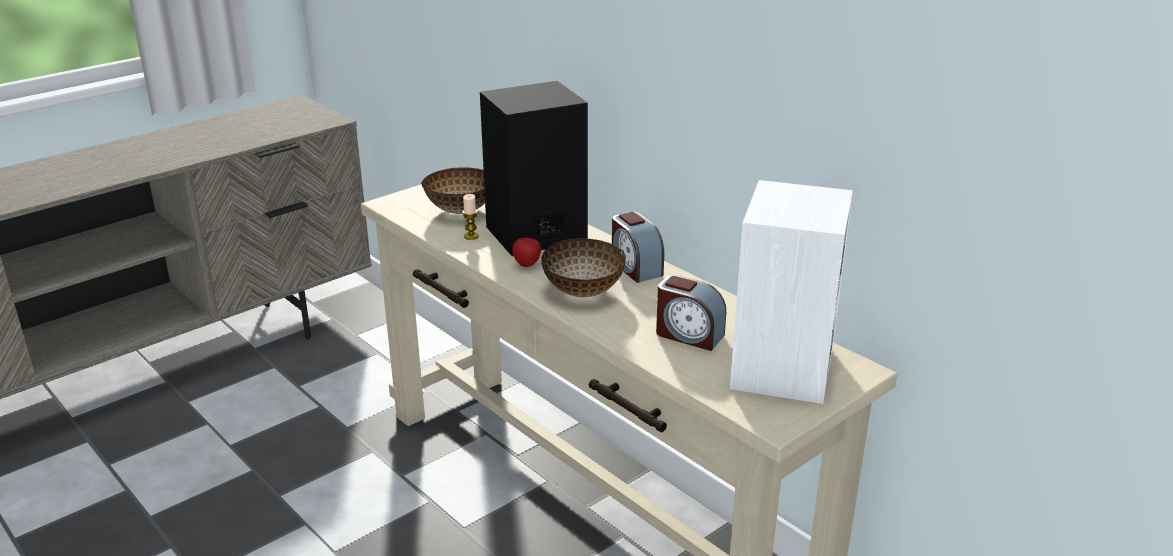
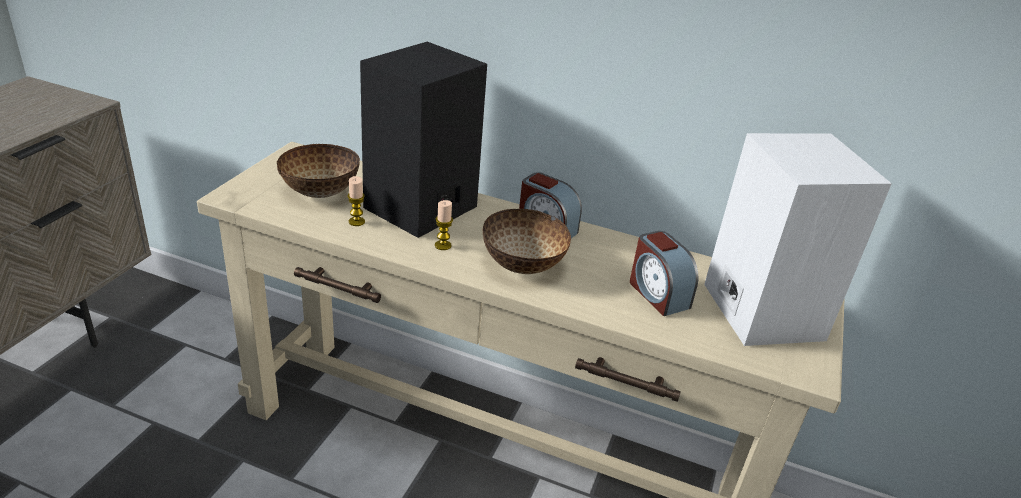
camera: 30 degrees left, 5 degrees up
apple [512,238,541,267] -> candle [435,200,453,250]
alarm clock [656,275,726,351] -> alarm clock turned 60 degrees clockwise [630,231,699,316]

